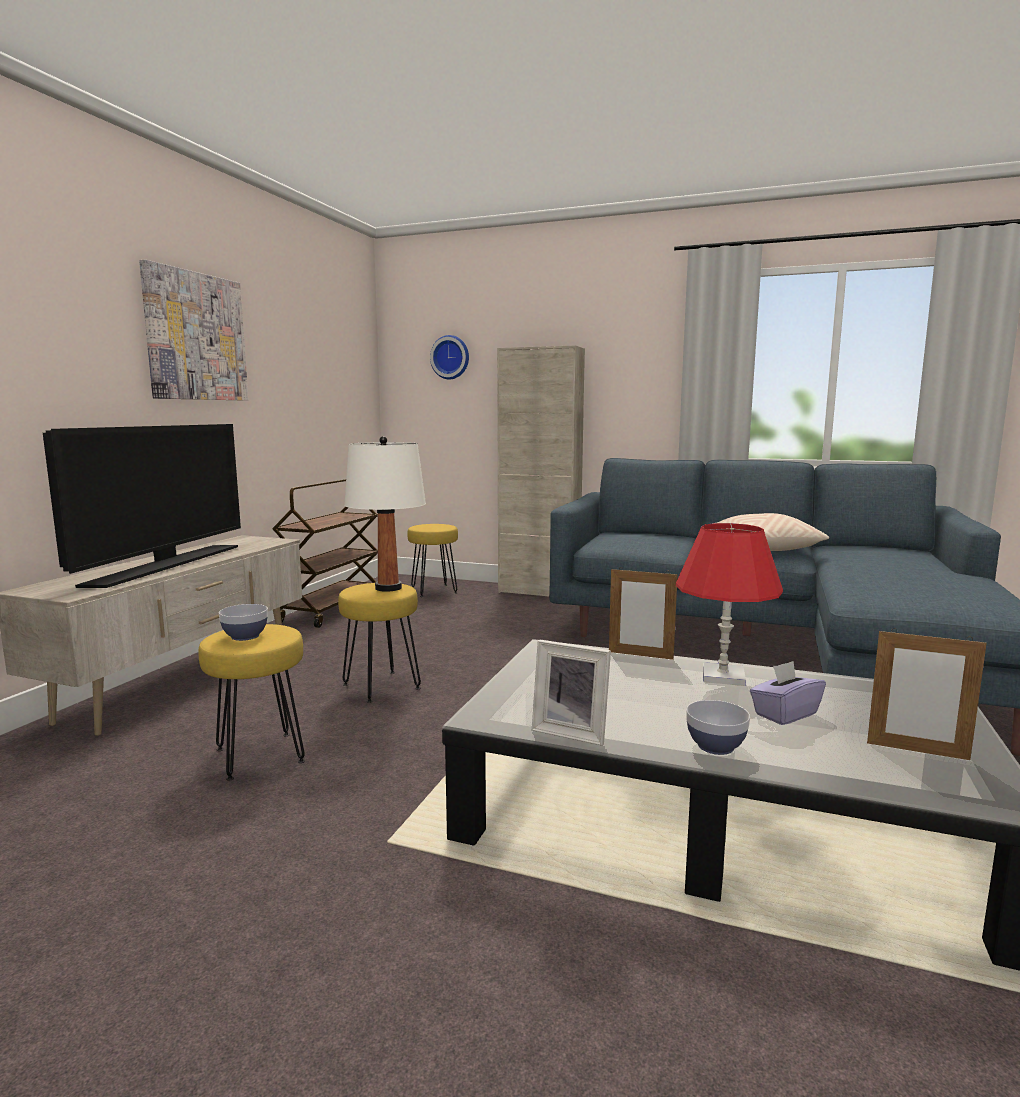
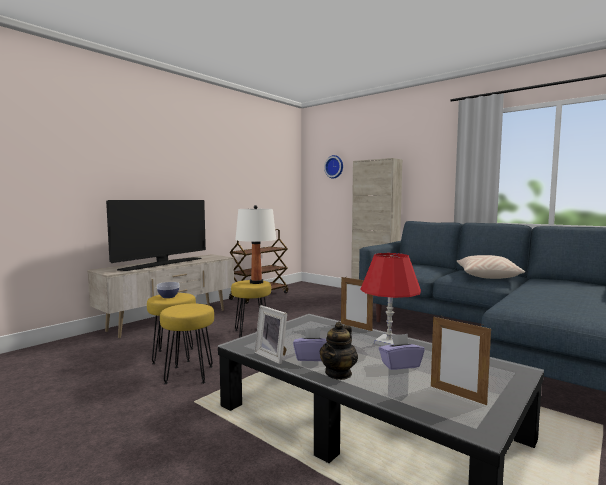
camera: 20 degrees right, 5 degrees down
picture [139,260,249,401] -> none
yellow stool [407,524,458,597] -> yellow stool moved to [160,304,214,384]
bowl [686,700,750,755] -> teapot [319,321,358,380]
none -> purple tissue box [293,328,327,361]

